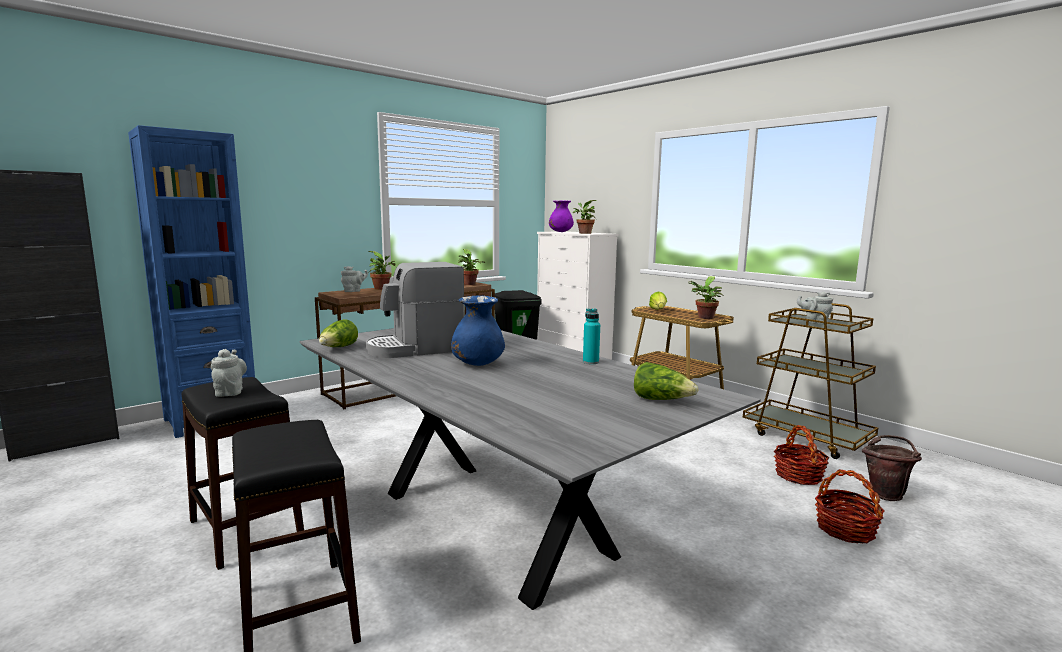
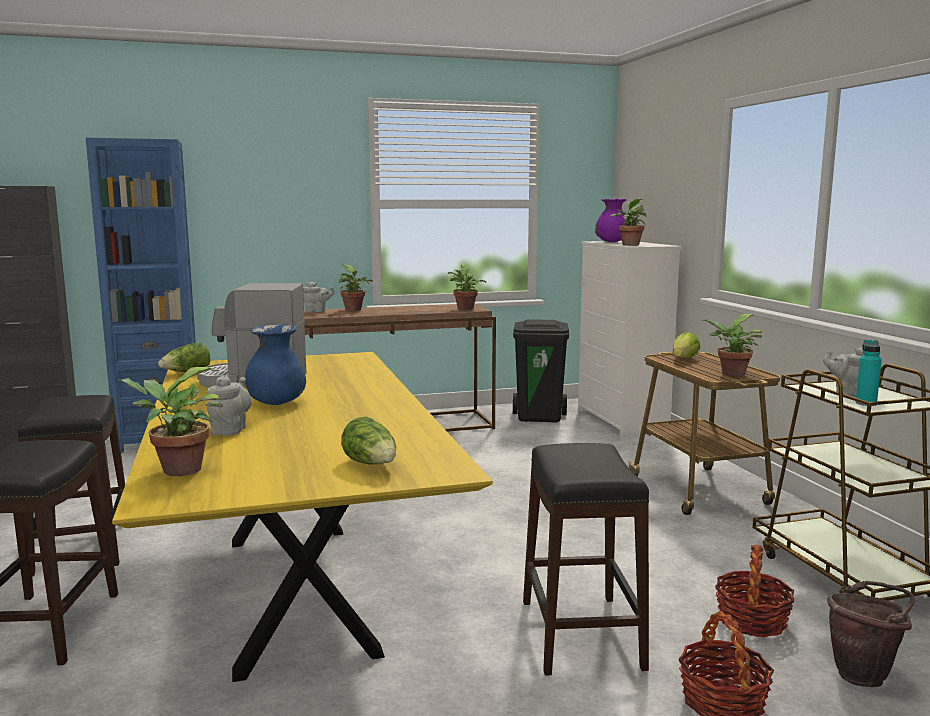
camera: 25 degrees right, 0 degrees up
grey teapot [211,349,247,397] -> grey teapot moved to [207,375,251,436]
grey dining table [300,328,761,610] -> yellow dining table [112,352,493,682]
turquoise bottle [583,309,600,364] -> turquoise bottle moved to [855,340,882,406]
none -> potted plant [118,367,223,476]
none -> black stool [523,443,649,676]

